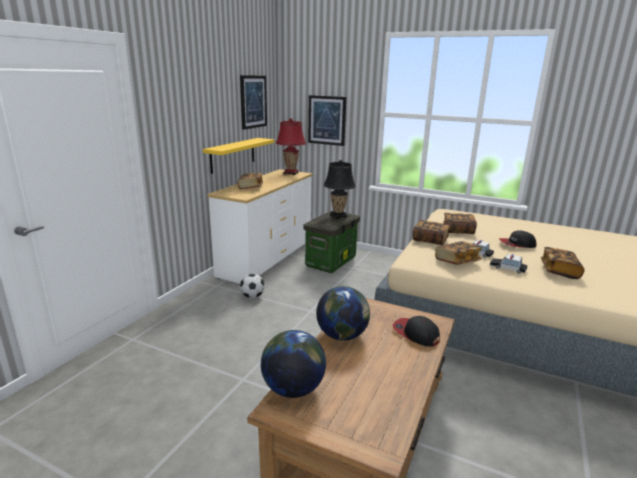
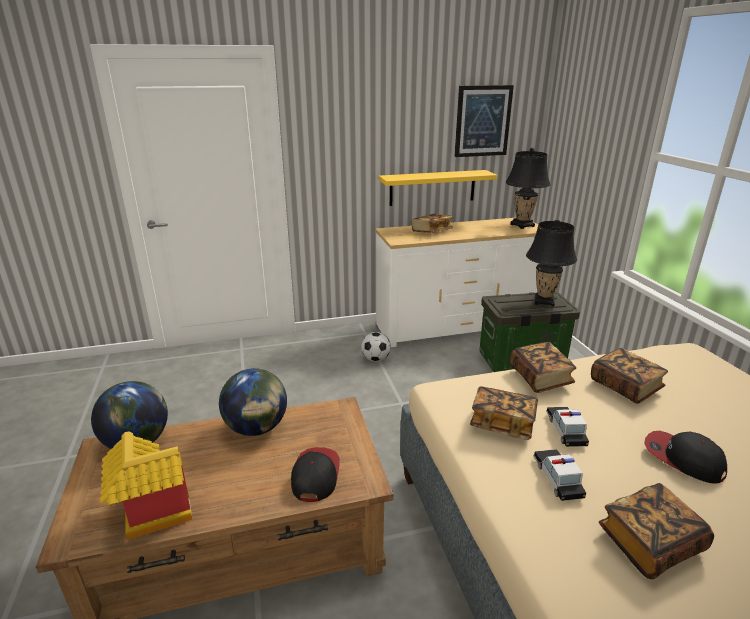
camera: 50 degrees right, 5 degrees up
red table lamp [276,118,306,175] -> black table lamp [506,148,551,229]
picture [308,95,346,146] -> none
none -> toy house [100,431,193,540]

